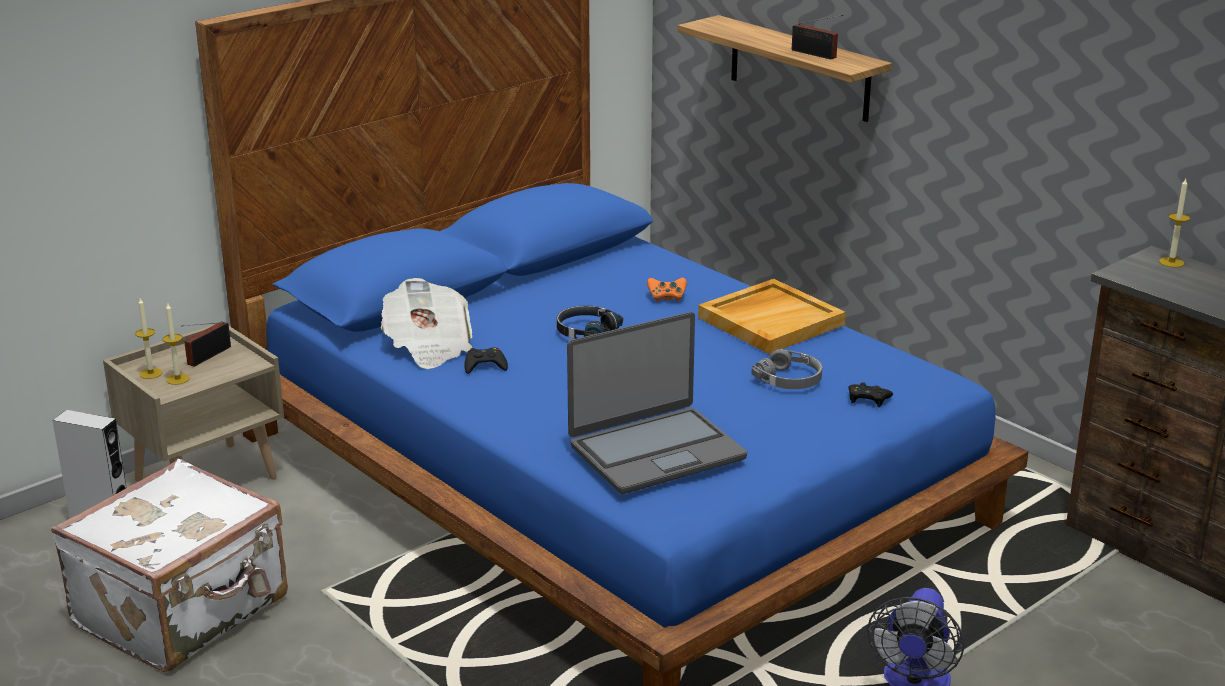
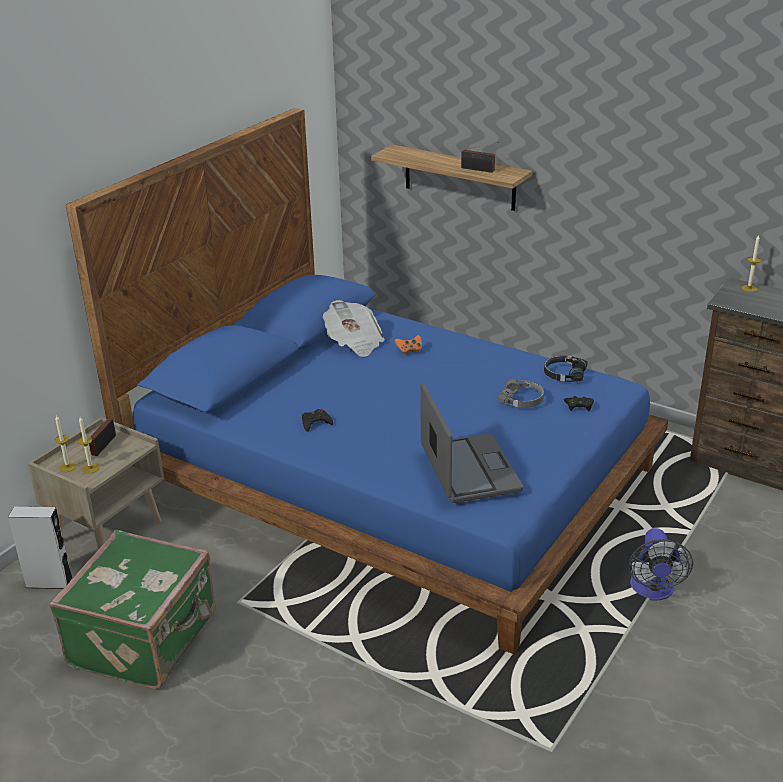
camera: 15 degrees left, 5 degrees up
white suitcase [51,459,288,672] -> green suitcase [49,530,216,689]
newspaper [381,278,472,369] -> newspaper moved to [323,300,385,357]
black headphones [557,306,623,339] -> black headphones moved to [544,356,588,382]
laptop [567,312,747,494] -> laptop turned 60 degrees counterclockwise [420,383,523,503]
beige tray [698,279,846,354] -> none

